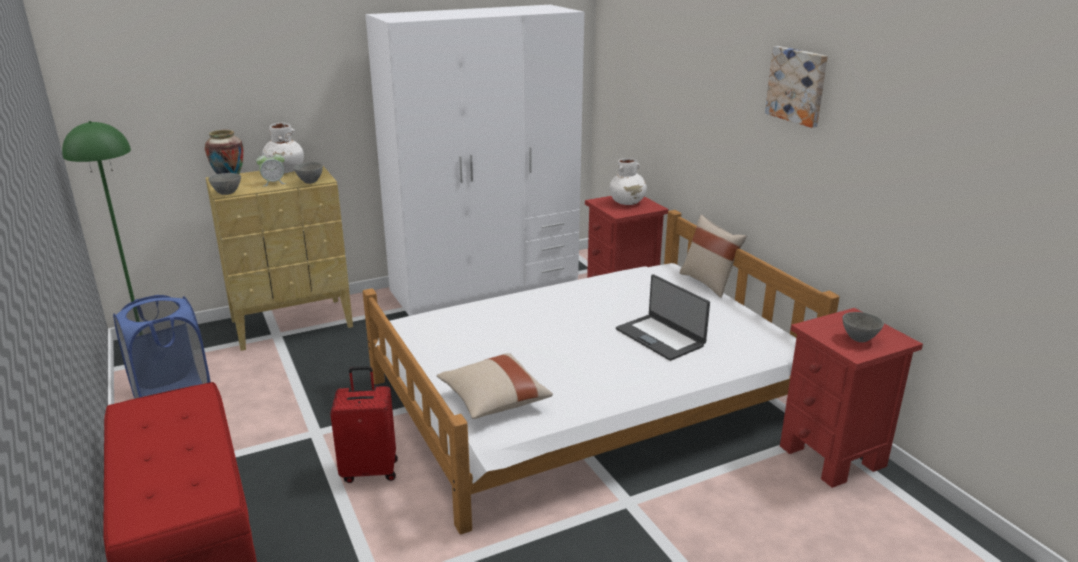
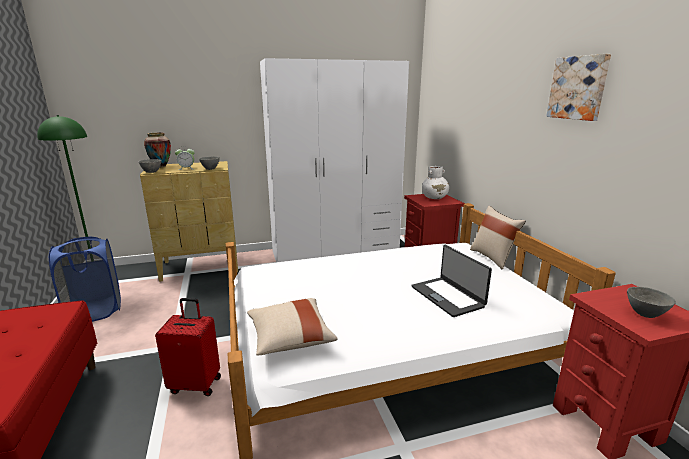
camera: 10 degrees right, 5 degrees down
white vase [262,123,304,173] -> none

